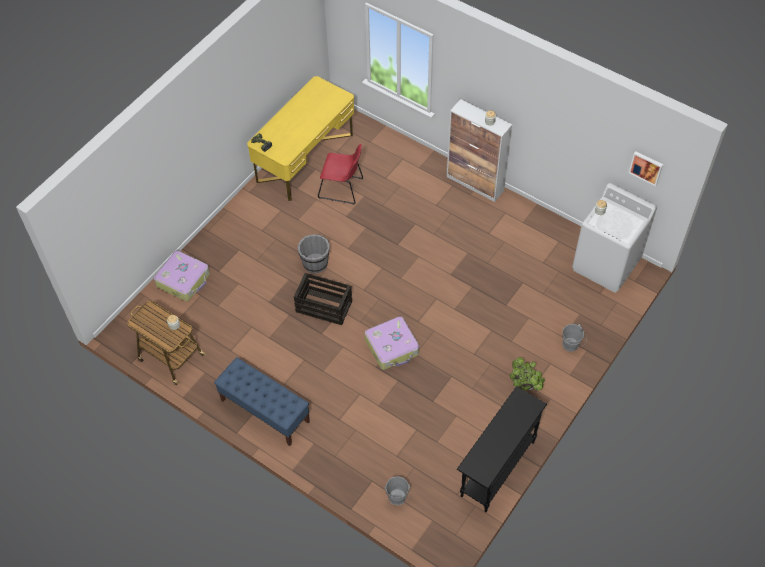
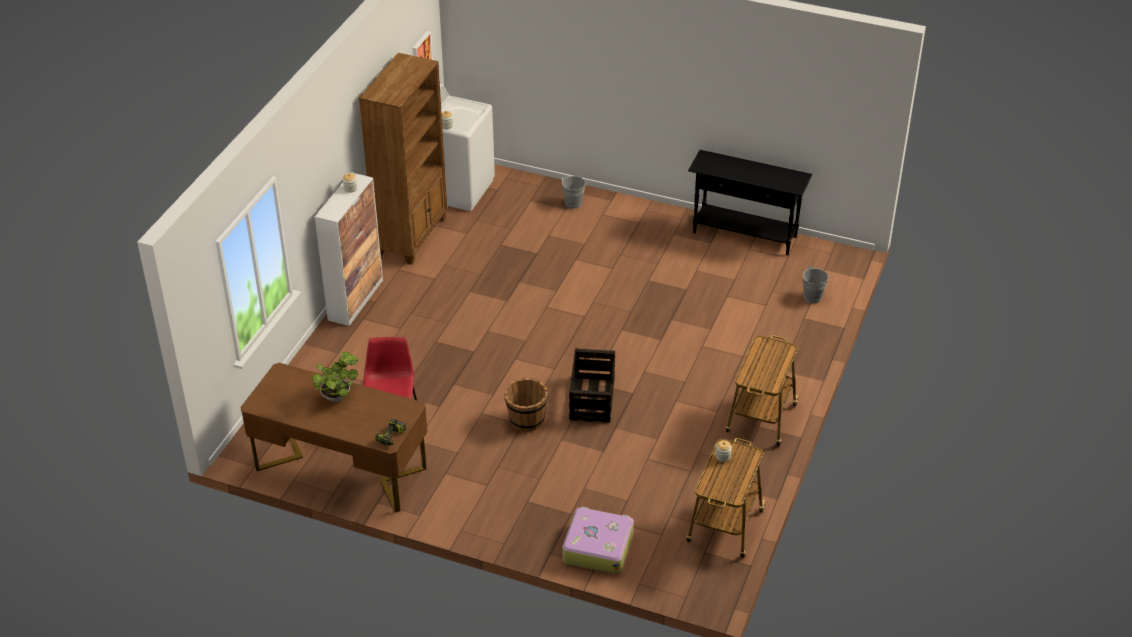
camera: 105 degrees left, 15 degrees down
blue bench [214,357,310,446] -> cart [725,335,798,446]
yellow desk [247,76,354,201] -> brown desk [240,363,427,512]
grey bucket [298,234,330,273] -> brown bucket [504,378,548,432]
suitcase [365,316,419,370] -> none
potted plant [510,357,545,391] -> potted plant moved to [312,352,358,402]
none -> brown bookcase [359,53,447,265]

